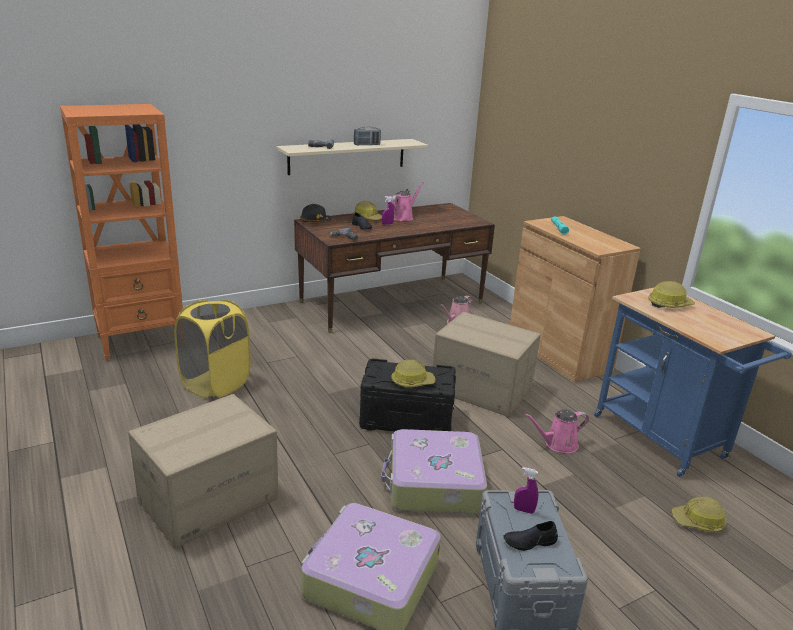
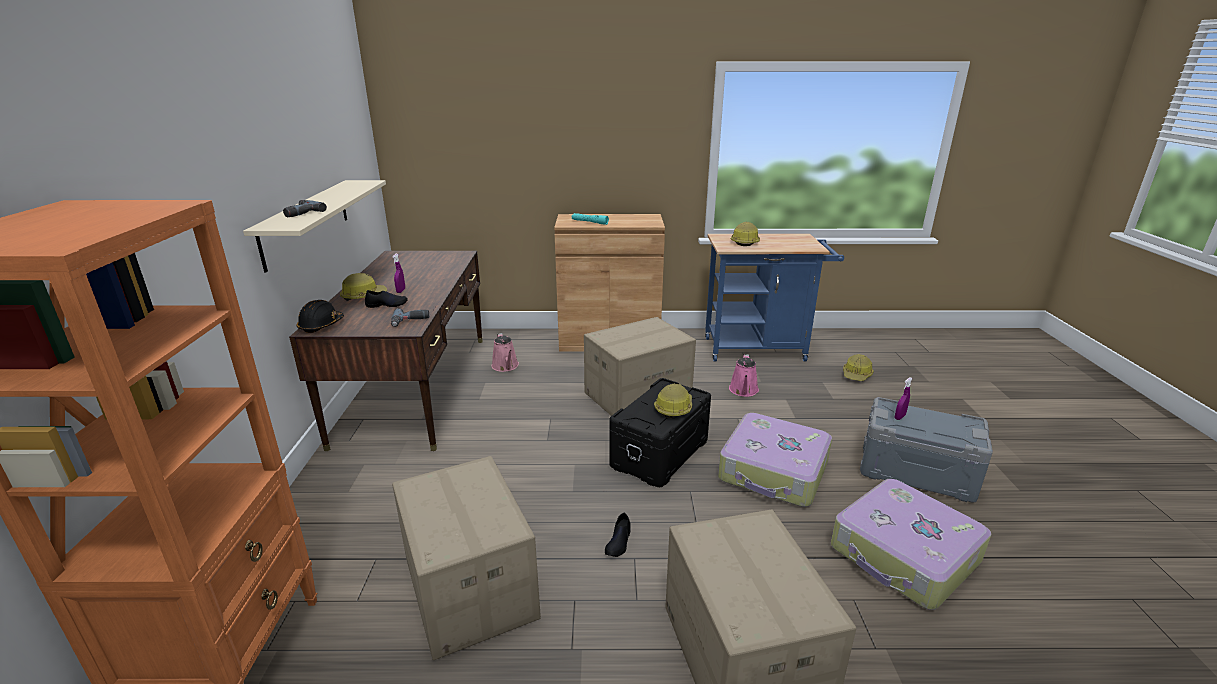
camera: 60 degrees left, 0 degrees up
yellow laundry basket [174,299,251,398] -> cardboard box [392,456,541,660]
radio [354,127,381,146] -> none
pink watering can [391,182,423,221] -> none
black shoe [503,521,558,551] -> black shoe moved to [605,513,631,557]

